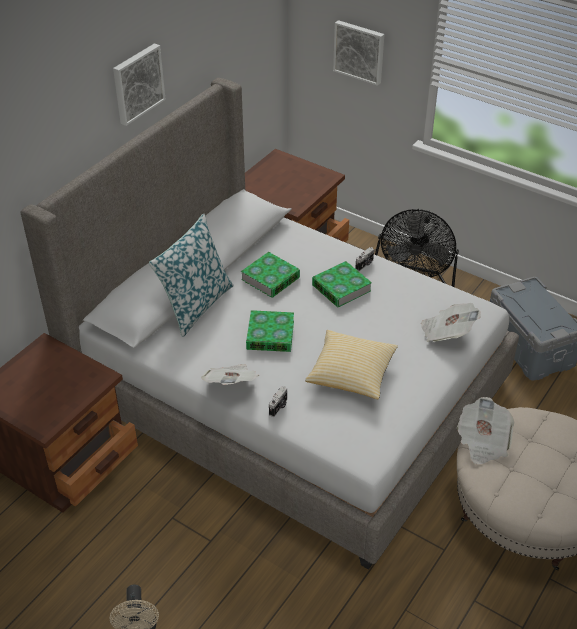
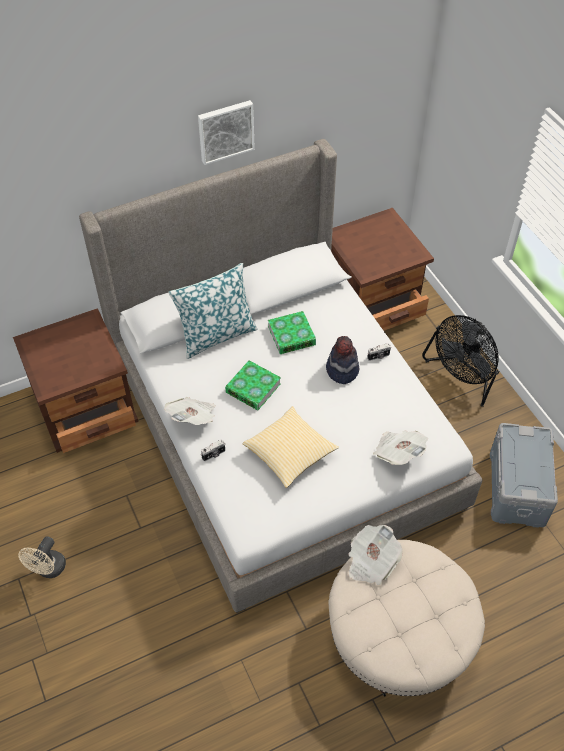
camera: 30 degrees right, 10 degrees up
book [312,261,372,308] -> hat [326,336,360,384]
picture [333,20,384,86] -> none

